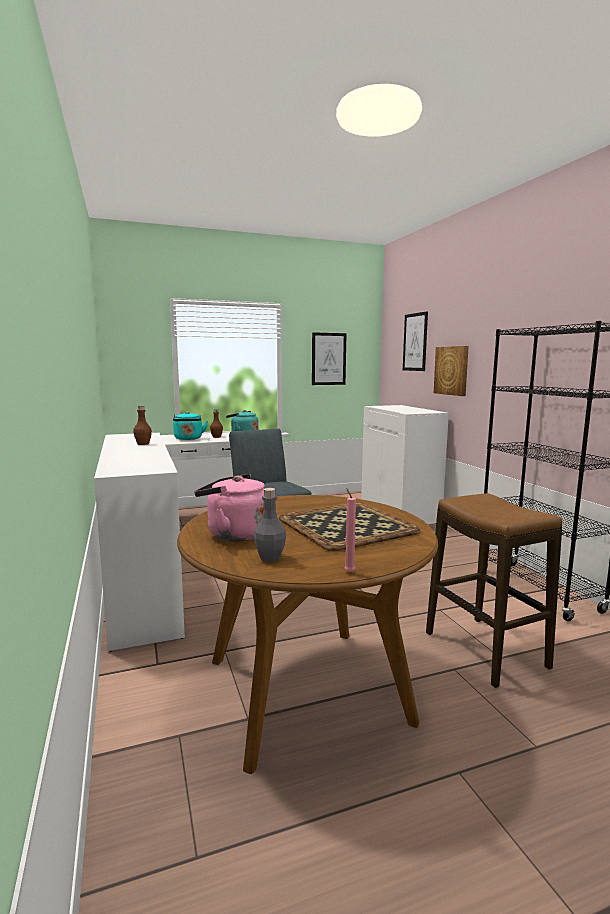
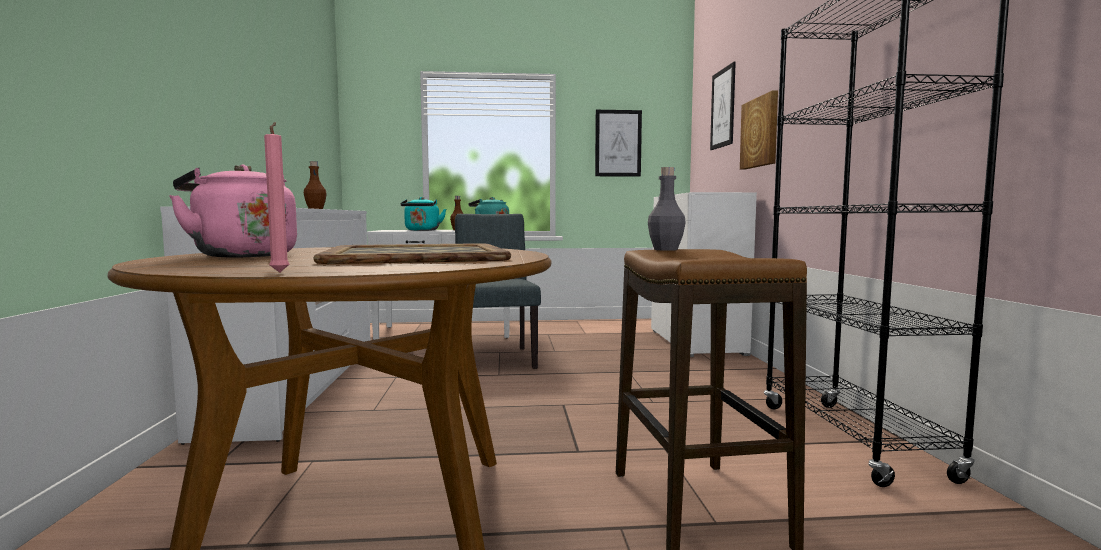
camera: 15 degrees right, 5 degrees down
grey bottle [254,488,286,562] -> grey bottle moved to [648,167,686,251]

